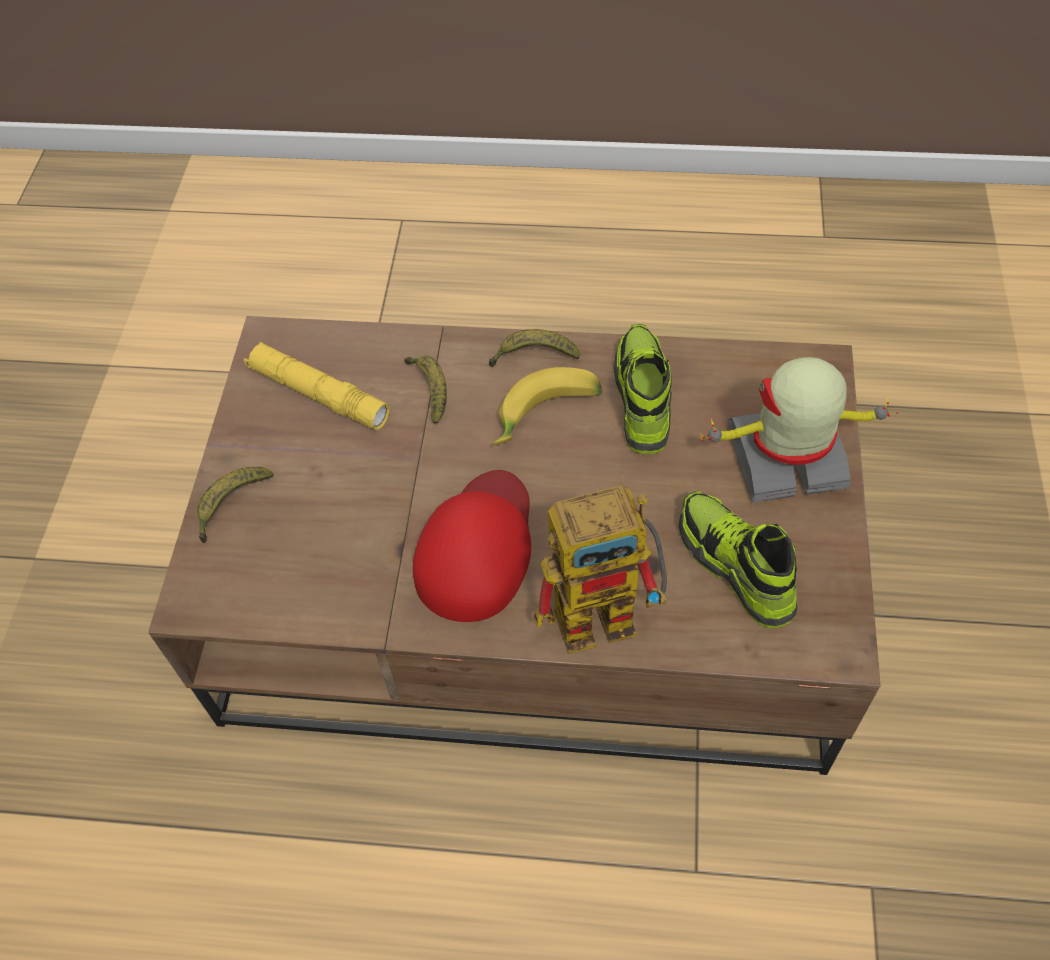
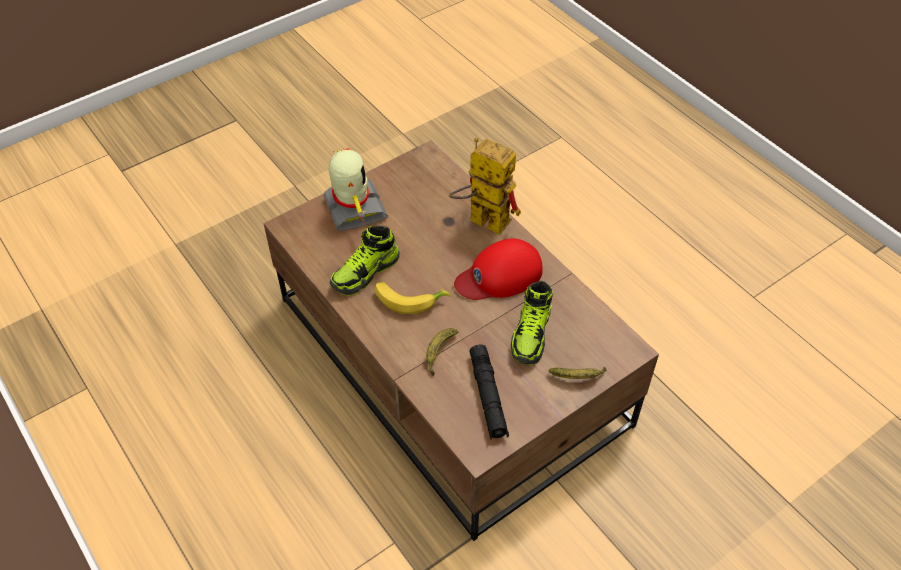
camera: 135 degrees left, 5 degrees down
yellow flashlight [244,342,390,430] -> black flashlight [469,344,509,440]
banana [489,329,580,367] -> none
shoe [678,490,798,628] -> shoe moved to [511,281,553,365]
toy robot [699,357,899,503] -> toy robot turned 150 degrees counterclockwise [323,148,388,232]

